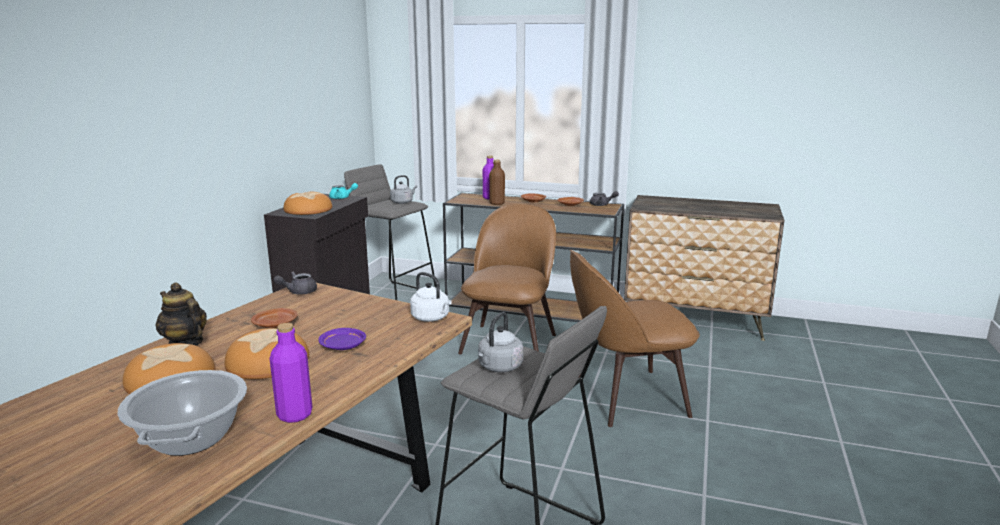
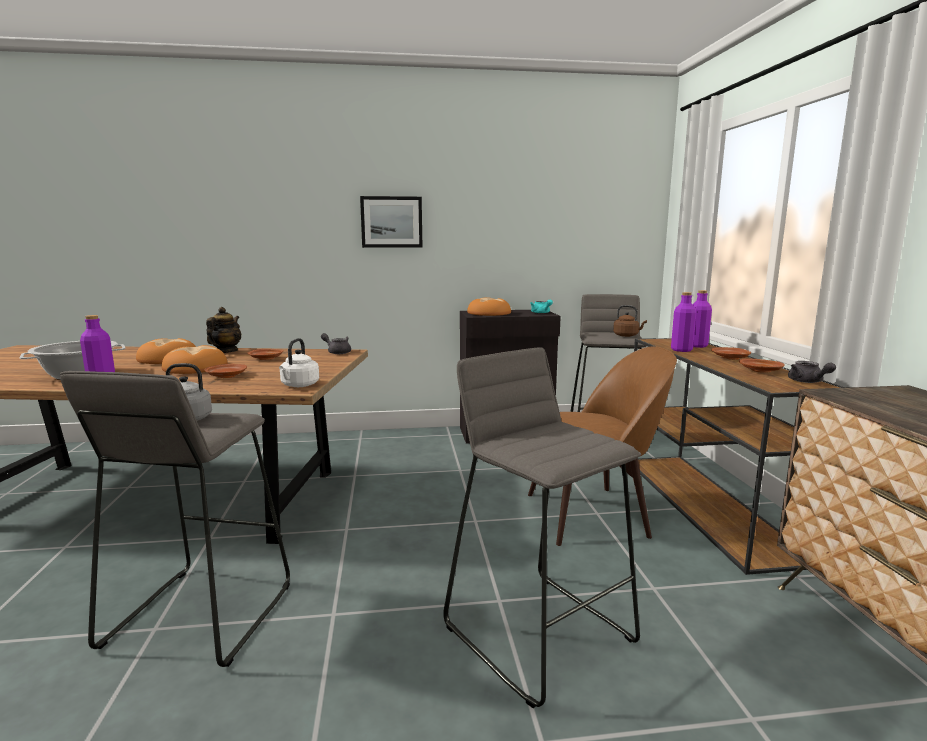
camera: 65 degrees right, 5 degrees down
purple plate [319,328,366,350] -> brown plate [204,364,247,378]
grey kettle [390,175,417,204] -> brown kettle [613,305,647,337]
brown bottle [489,160,505,205] -> purple bottle [671,292,697,352]
brown chair [570,250,700,427] -> grey stool [443,347,641,708]
none -> picture [360,196,423,248]

